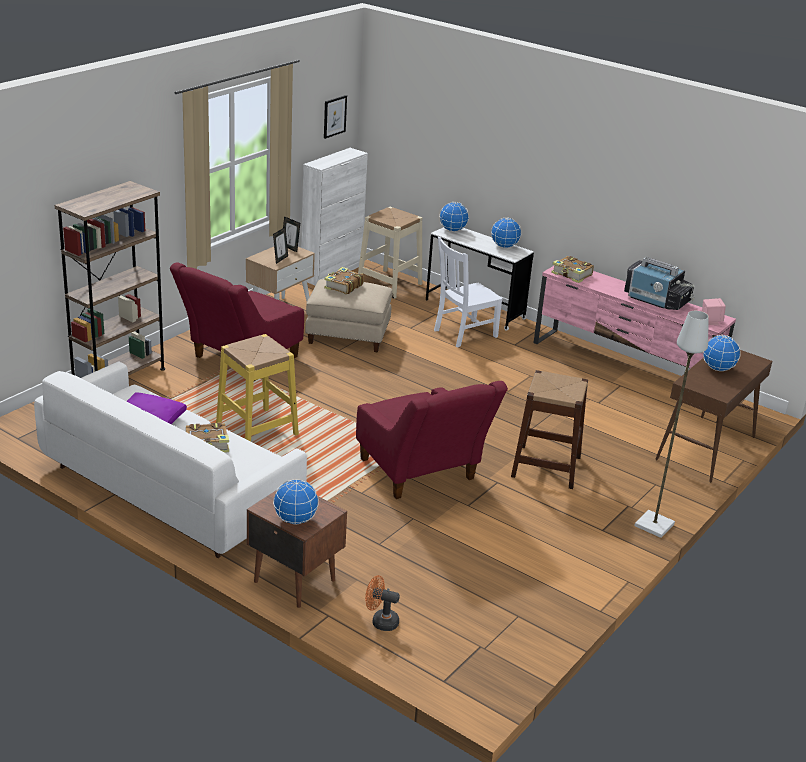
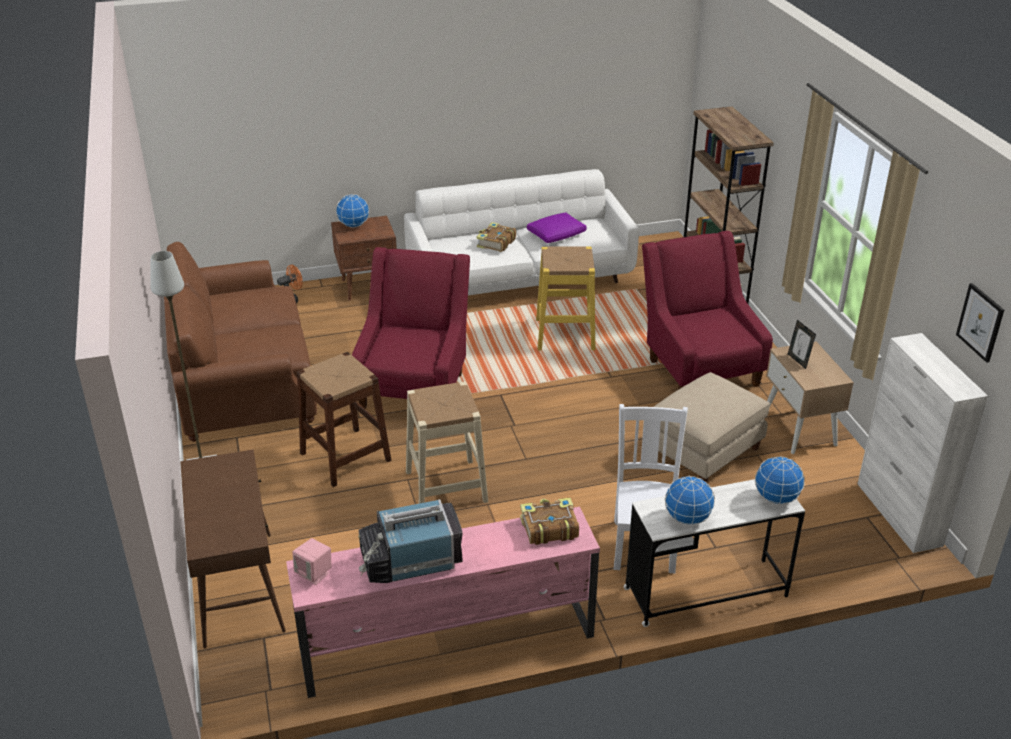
camera: 130 degrees right, 5 degrees up
picture frame [283,216,300,252] -> none
book [324,267,364,294] -> none
red armchair [356,381,508,499] -> red armchair turned 90 degrees clockwise [352,247,470,409]
beige stool [358,207,422,299] -> beige stool moved to [406,382,488,504]
globe [703,335,741,371] -> none
none -> brown sofa [164,242,317,442]

